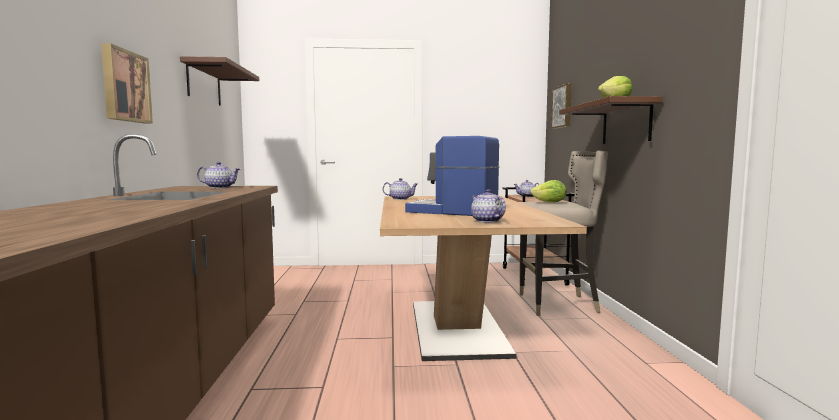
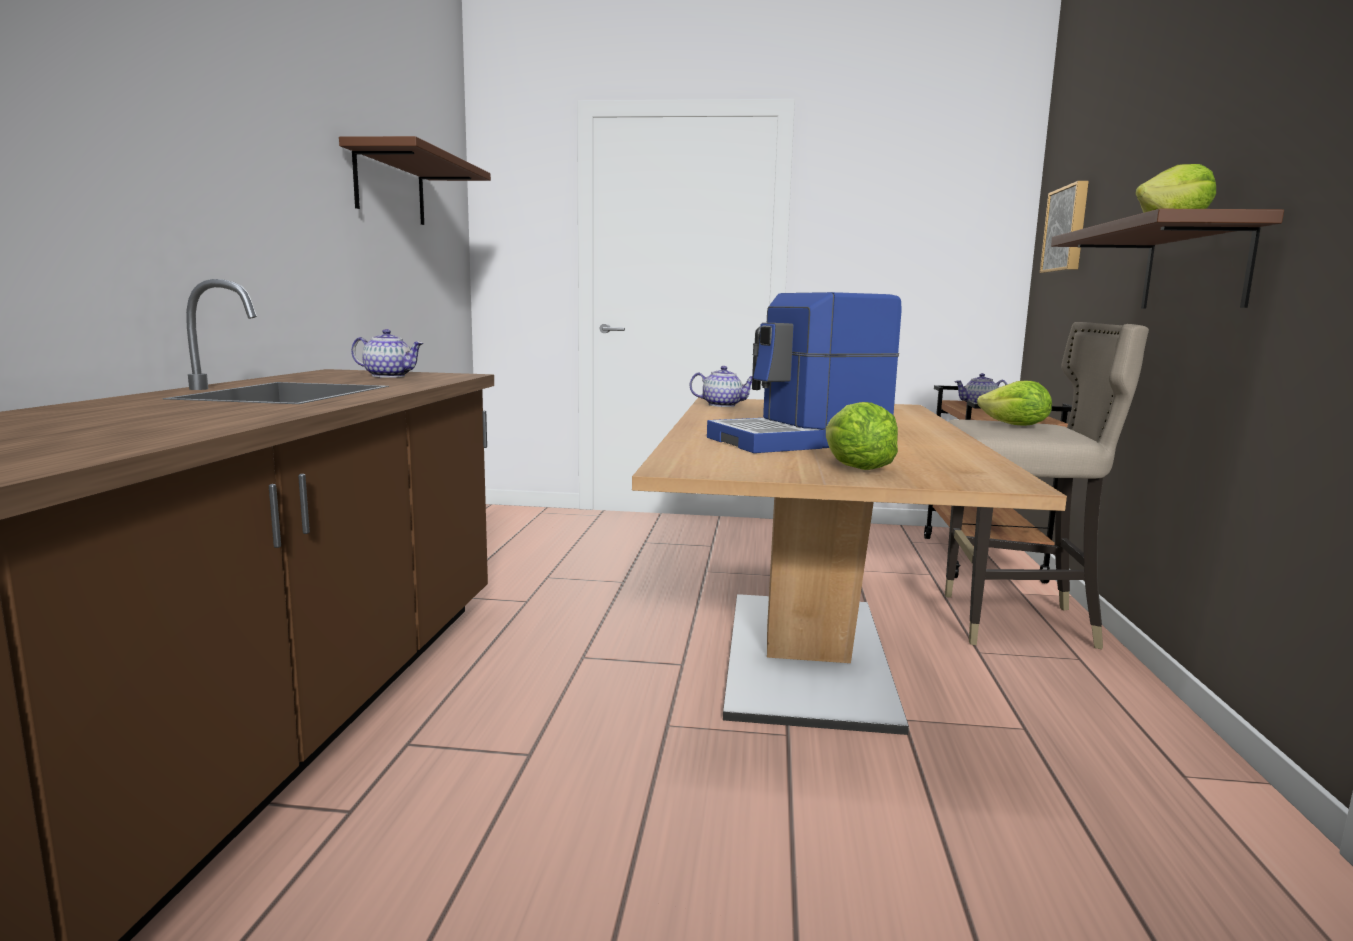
camera: 10 degrees right, 5 degrees up
picture [101,43,153,124] -> none
coffee machine [405,136,499,216] -> coffee machine turned 60 degrees counterclockwise [707,292,902,453]
teapot [471,189,506,223] -> lettuce [826,402,898,470]

